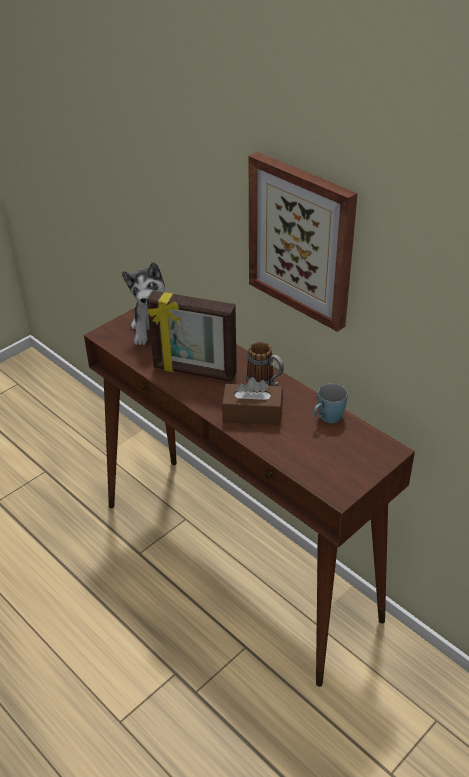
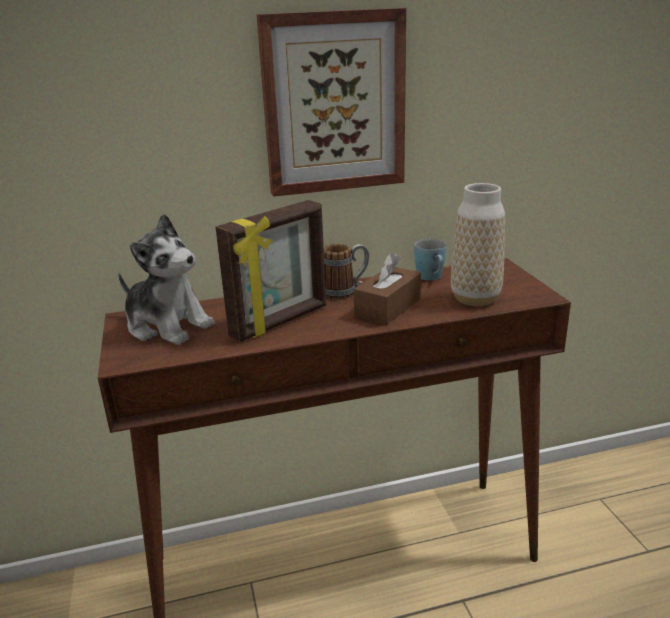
camera: 60 degrees left, 15 degrees down
none -> vase [451,183,505,306]

